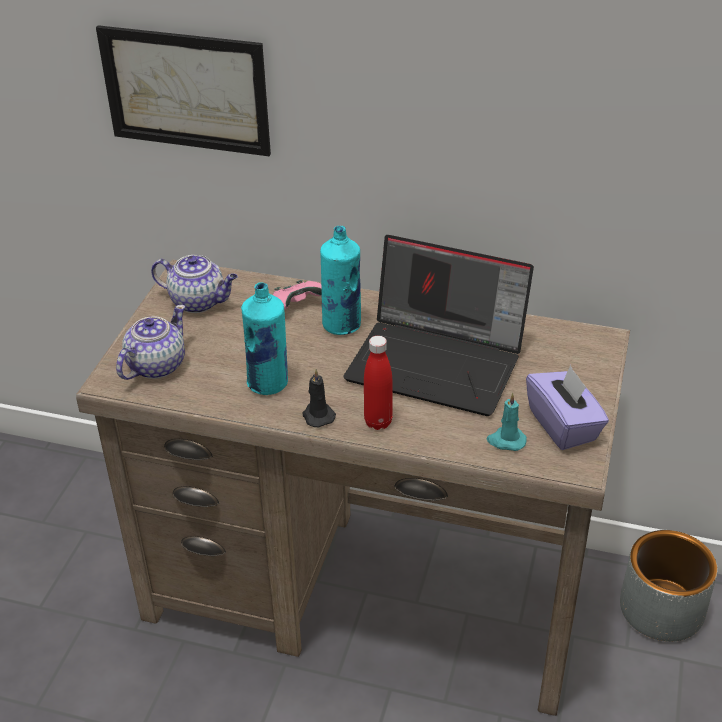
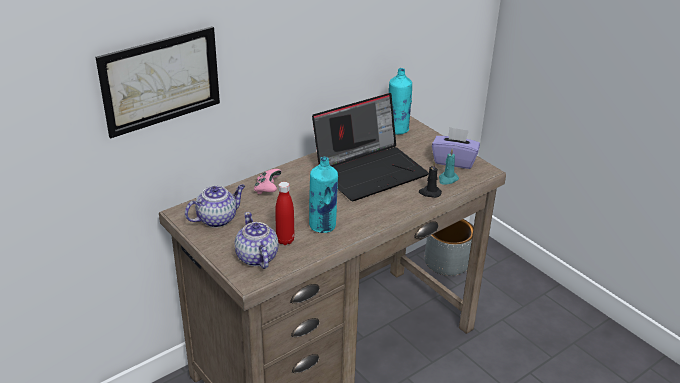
camera: 55 degrees left, 5 degrees down
black candle [302,369,336,427] -> black candle moved to [419,162,442,198]
turquoise bottle [320,226,361,335] -> turquoise bottle moved to [389,68,412,135]
red bottle [364,336,393,430] -> red bottle moved to [275,182,294,245]

